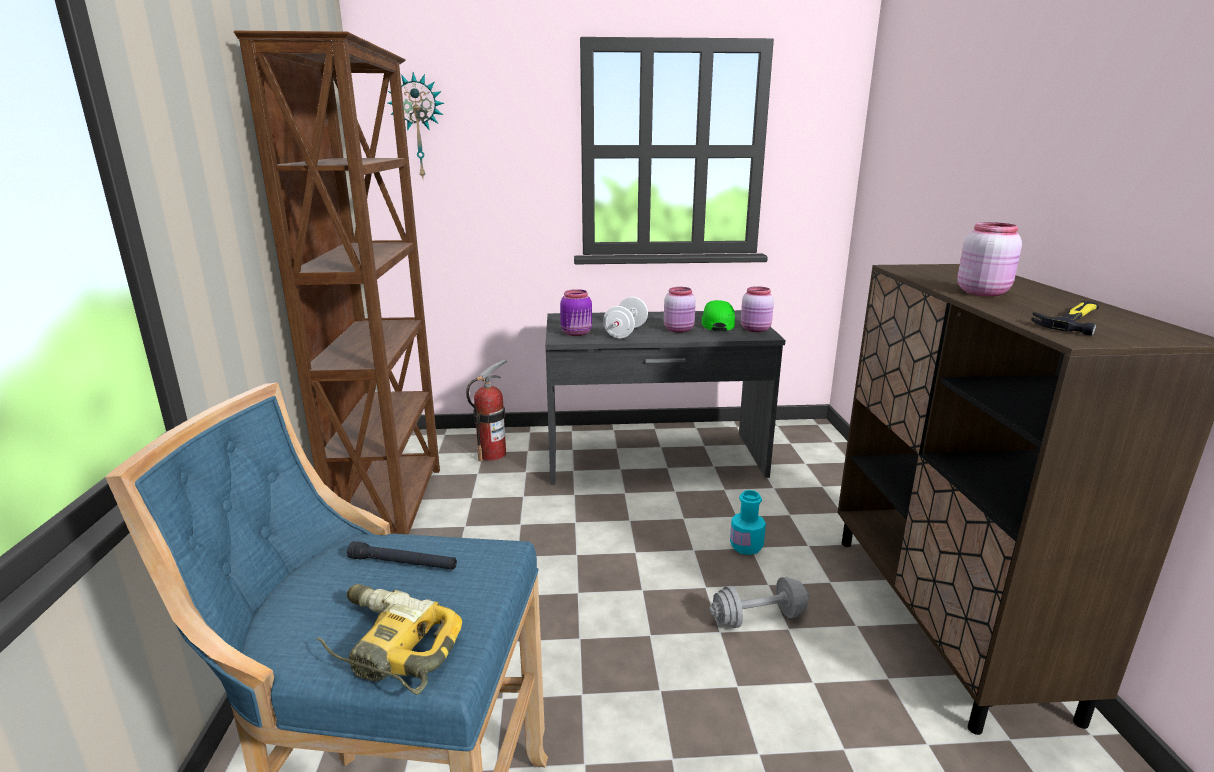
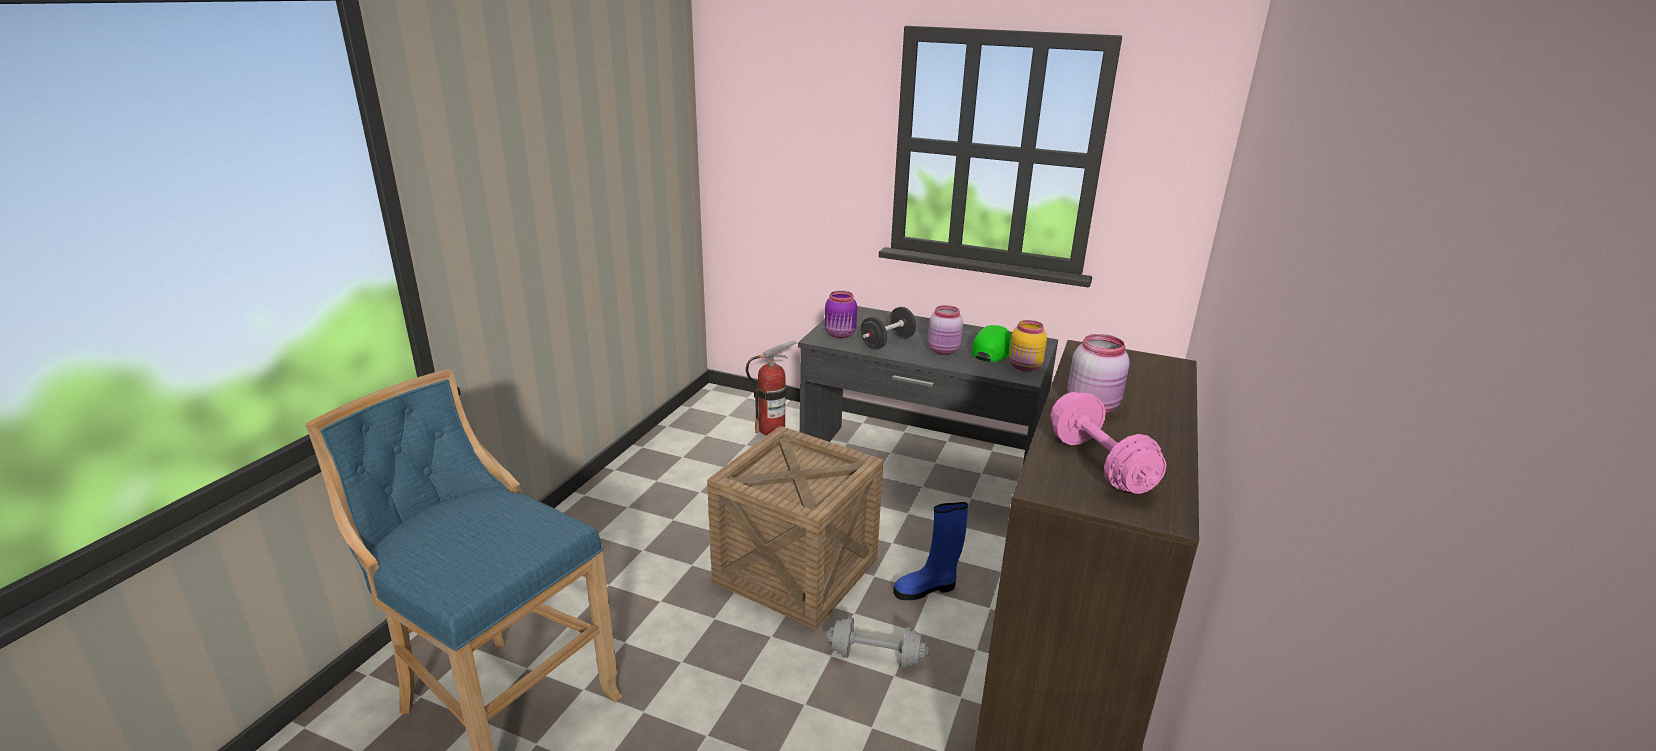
camera: 25 degrees right, 5 degrees up
brown bookcase [234,30,440,535] -> none
power drill [317,584,462,695] -> none
black flashlight [347,541,457,570] -> none
wall clock [388,72,444,178] -> none
white dumbbell [603,297,648,338] -> black dumbbell [861,307,916,350]
turquoise bottle [730,490,766,555] -> blue boot [893,502,968,600]
pink jar [741,286,774,332] -> yellow jar [1009,320,1047,371]
hammer [1031,301,1099,336] -> pink dumbbell [1051,392,1166,494]
none -> crate [707,426,884,629]

